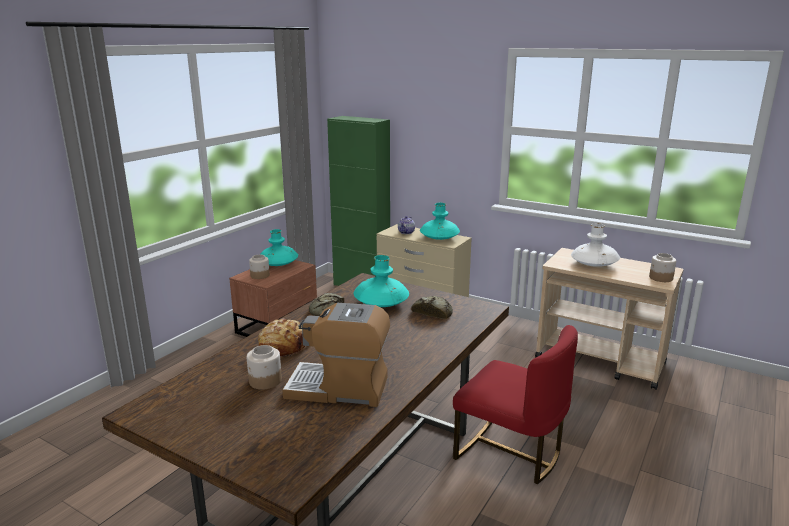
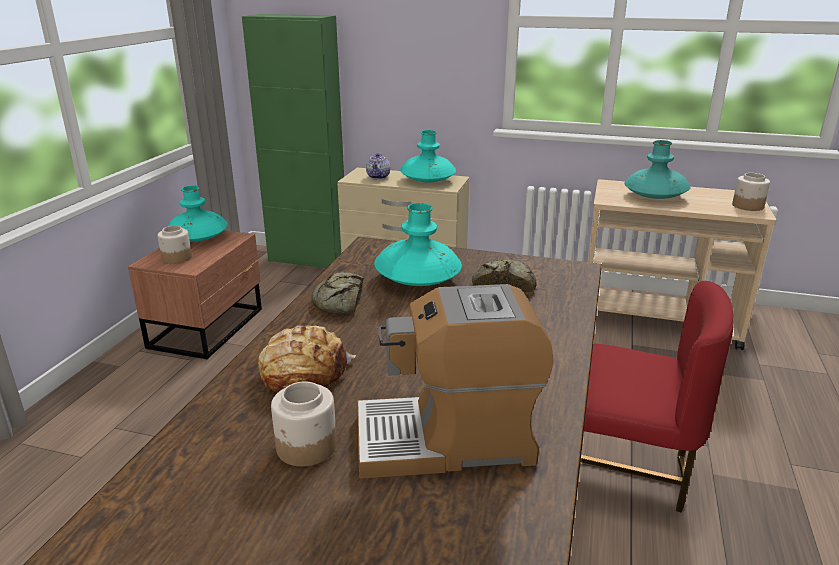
camera: 15 degrees left, 5 degrees up
white vase [571,223,620,267] -> turquoise vase [624,140,691,199]

